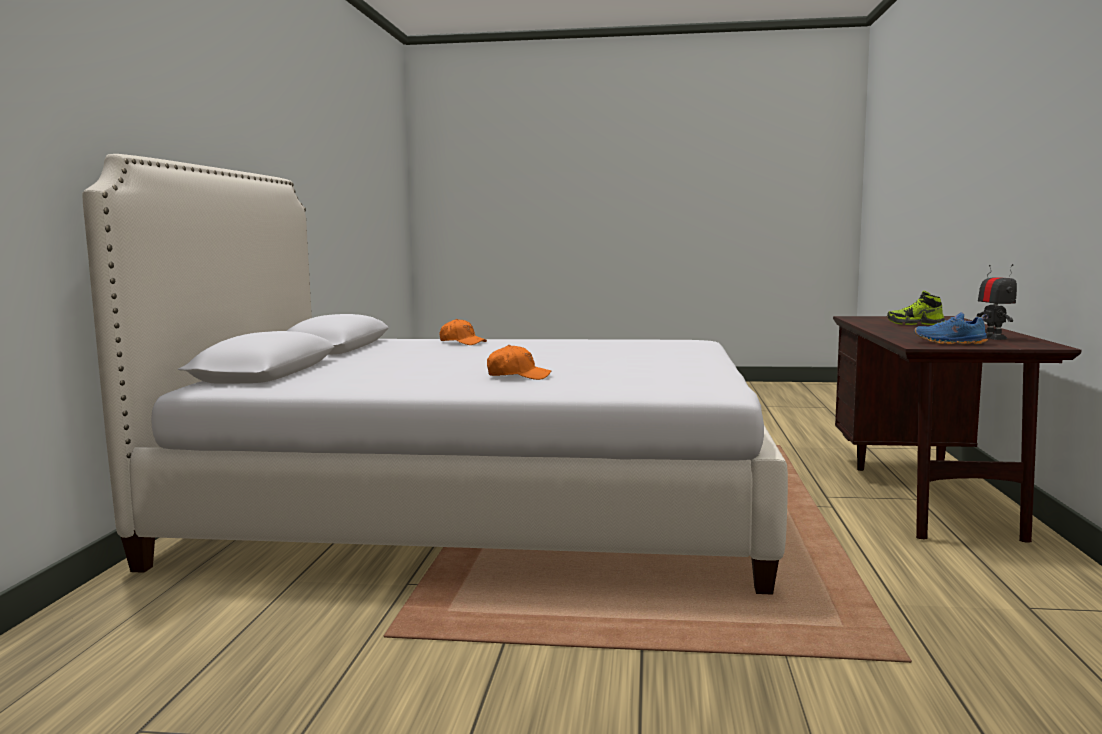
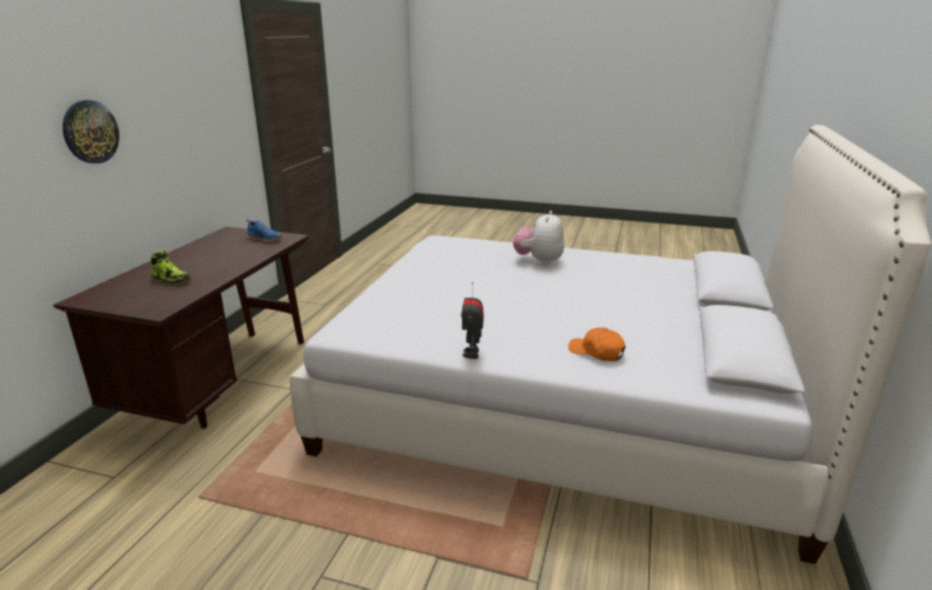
camera: 170 degrees left, 15 degrees up
orange cap [487,345,551,380] -> plush toy [513,211,564,266]
toy robot [977,264,1017,340] -> toy robot moved to [461,283,484,359]
none -> wall clock [63,100,119,164]

